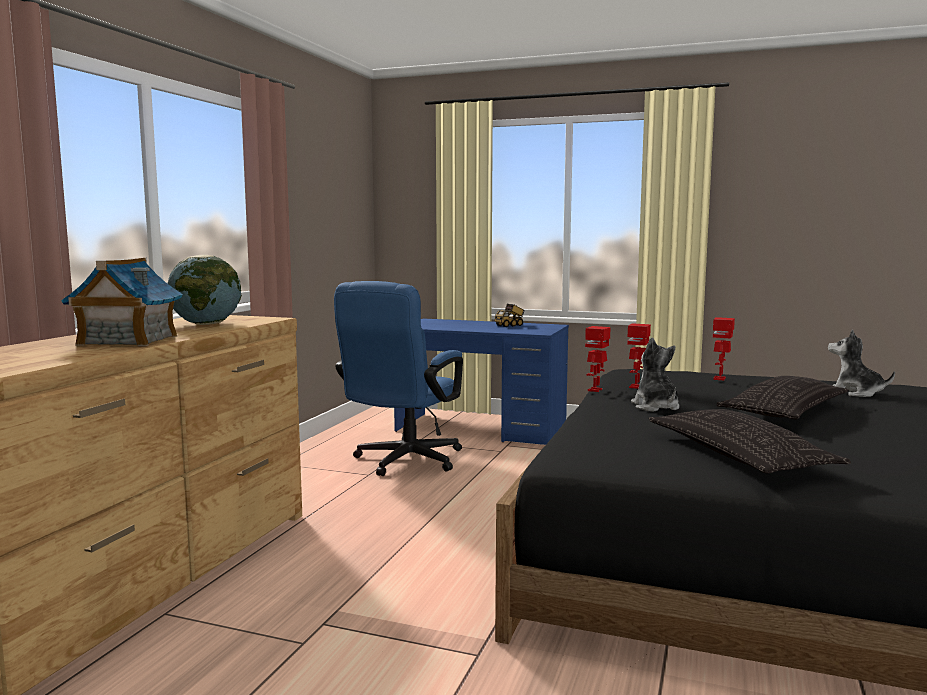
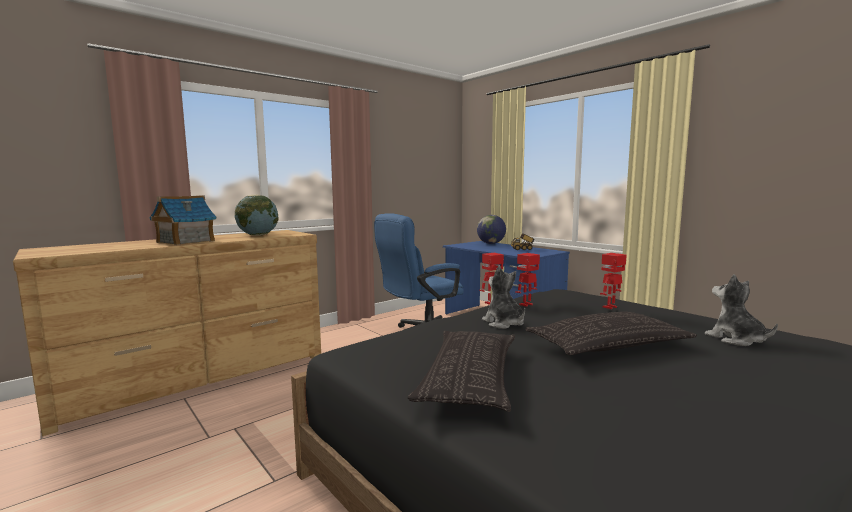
camera: 30 degrees right, 0 degrees up
plush toy [631,338,680,412] -> plush toy turned 45 degrees counterclockwise [482,266,525,329]
none -> globe [477,215,506,244]

